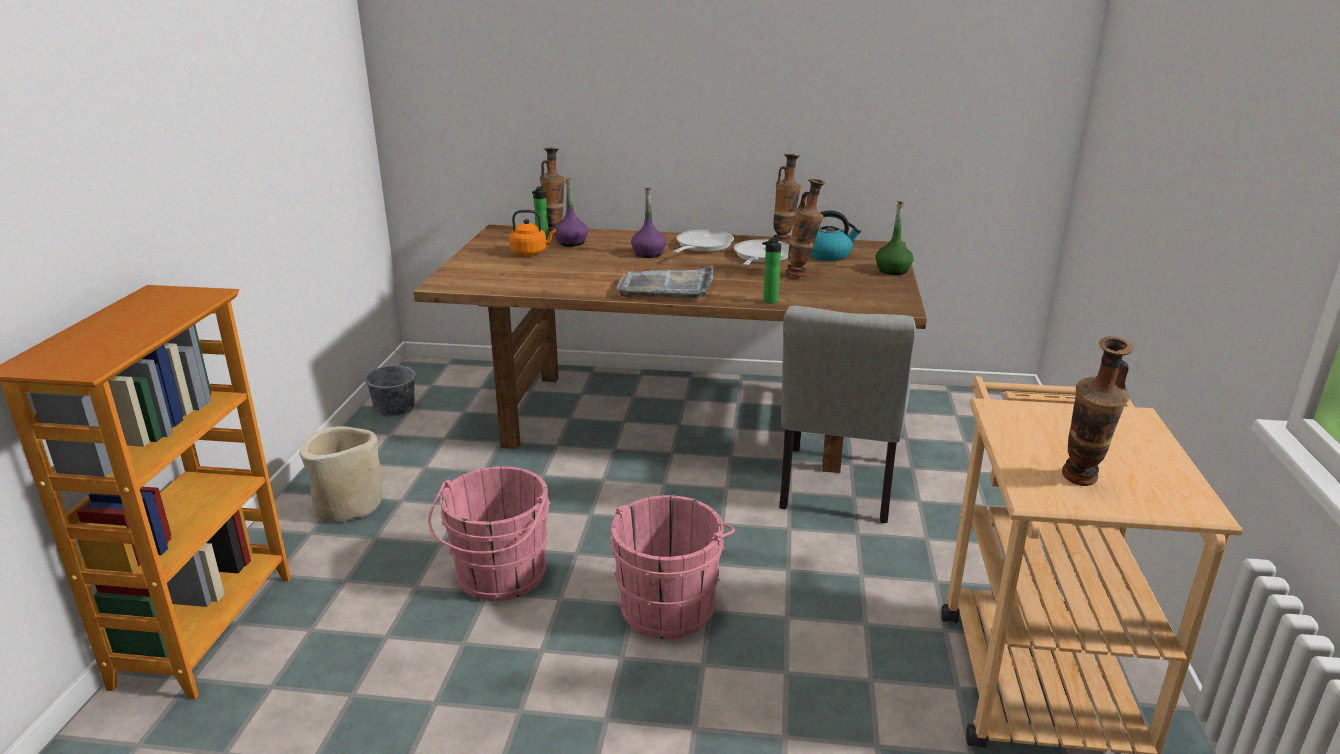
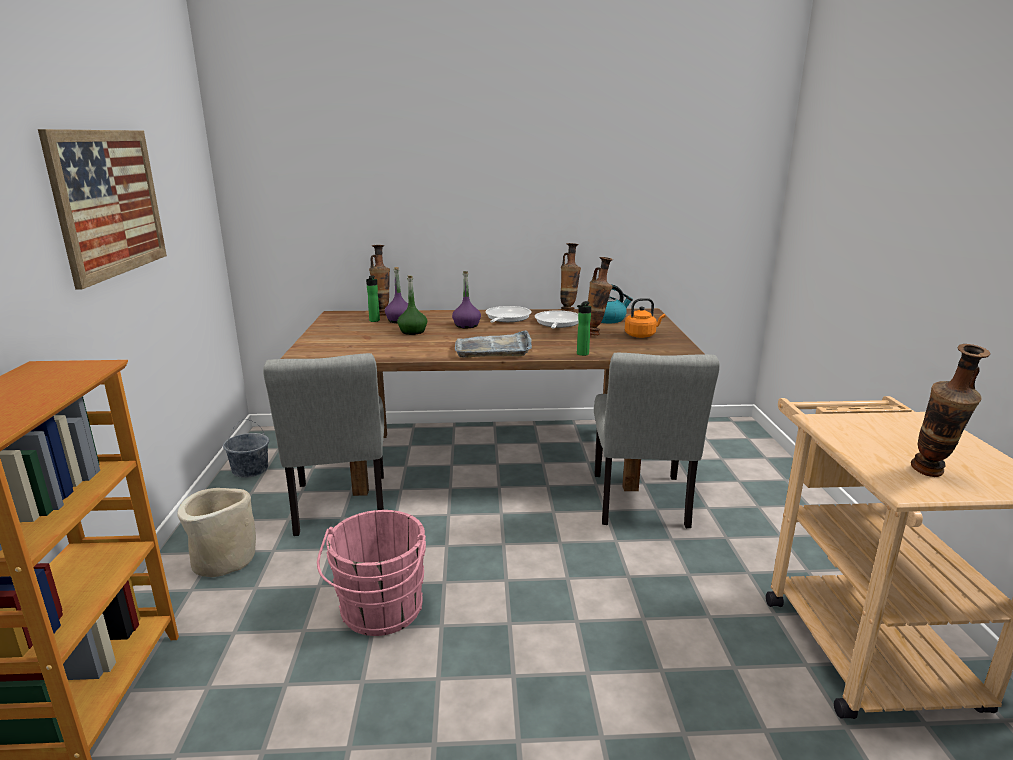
camera: 10 degrees left, 5 degrees down
orange kettle [509,210,556,256] -> orange kettle moved to [625,298,665,338]
pink bucket [610,495,735,639] -> none
green bottle [875,201,914,275] -> green bottle moved to [397,275,427,335]
none -> picture [38,129,167,290]
none -> grey chair [263,353,384,536]

